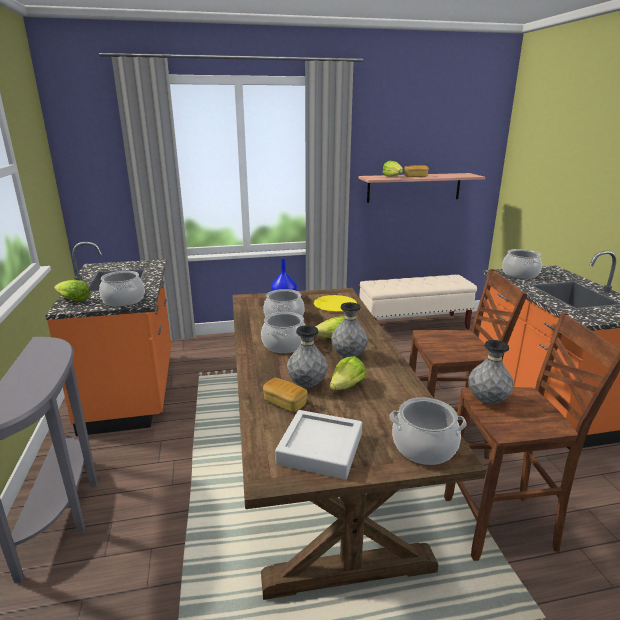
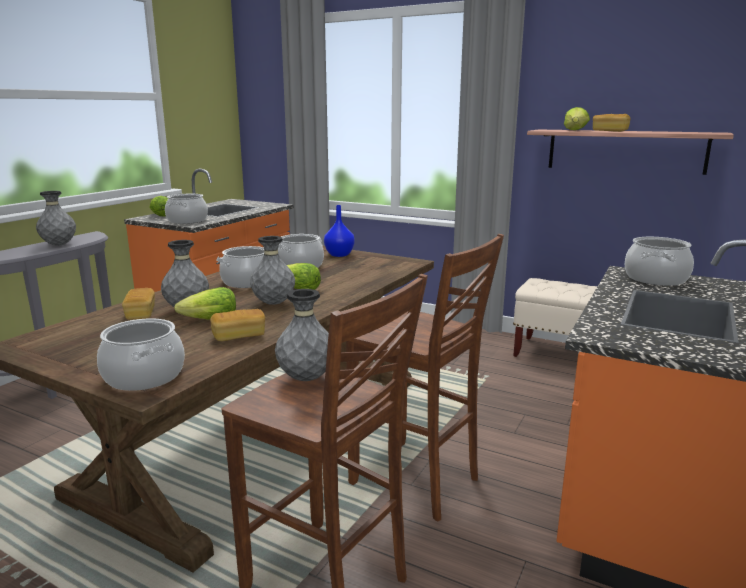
camera: 40 degrees right, 5 degrees down
grey tray [275,410,362,479] -> none
yellow plate [314,295,357,312] -> none
none -> grey vase [36,191,76,246]
none -> bread [210,309,265,341]

